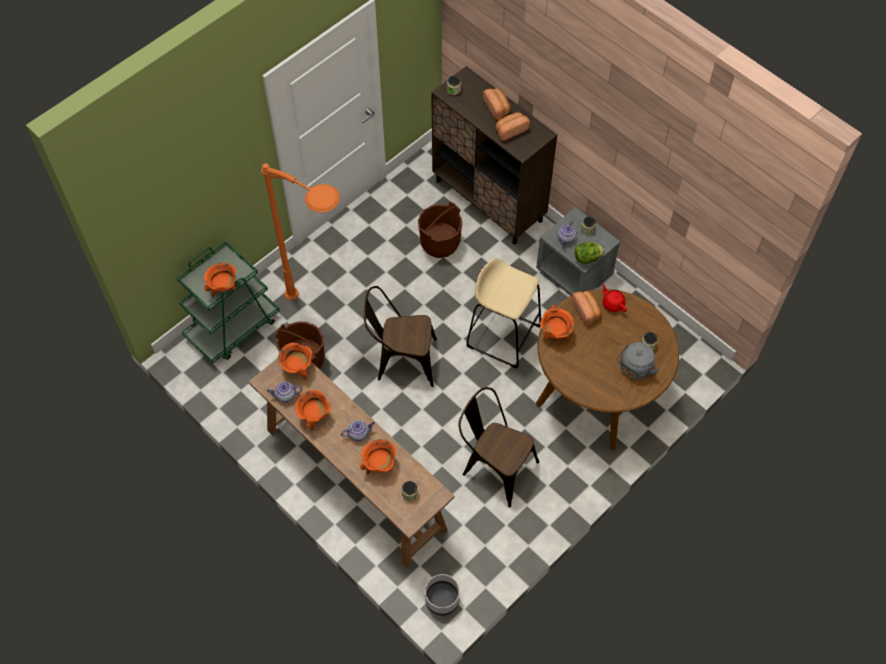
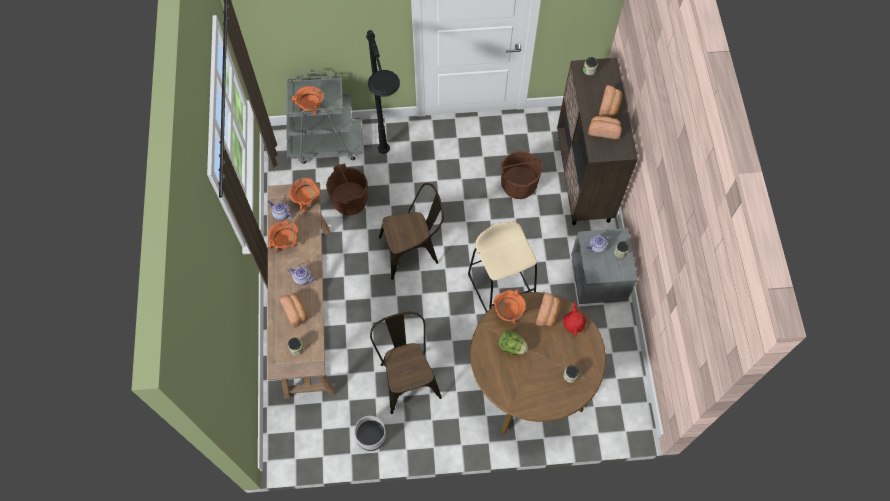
camera: 40 degrees right, 5 degrees up
green cart [176,241,280,364] -> grey cart [286,71,363,164]
orange floor lamp [261,163,340,300] -> black floor lamp [366,30,400,154]
orange cooking pot [360,439,397,475] -> bread [279,294,308,328]
brown chair [364,286,437,387] -> brown chair turned 120 degrees clockwise [379,183,444,280]
grey planter [425,574,460,616] -> grey planter moved to [354,416,386,451]
lettuce [575,242,604,264] -> lettuce moved to [498,330,528,355]
grey kettle [617,342,660,380] -> none

